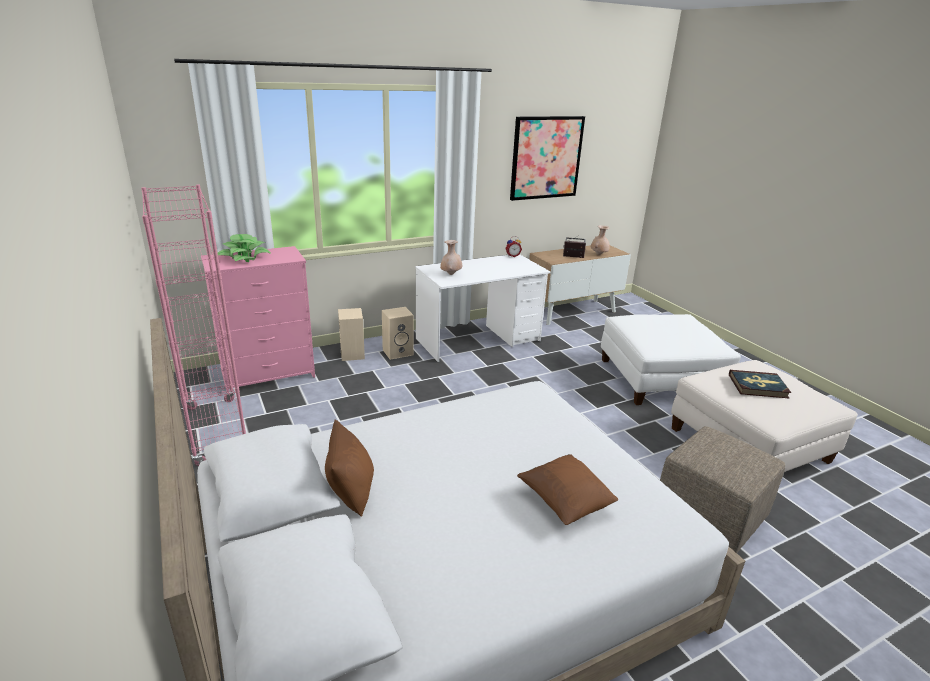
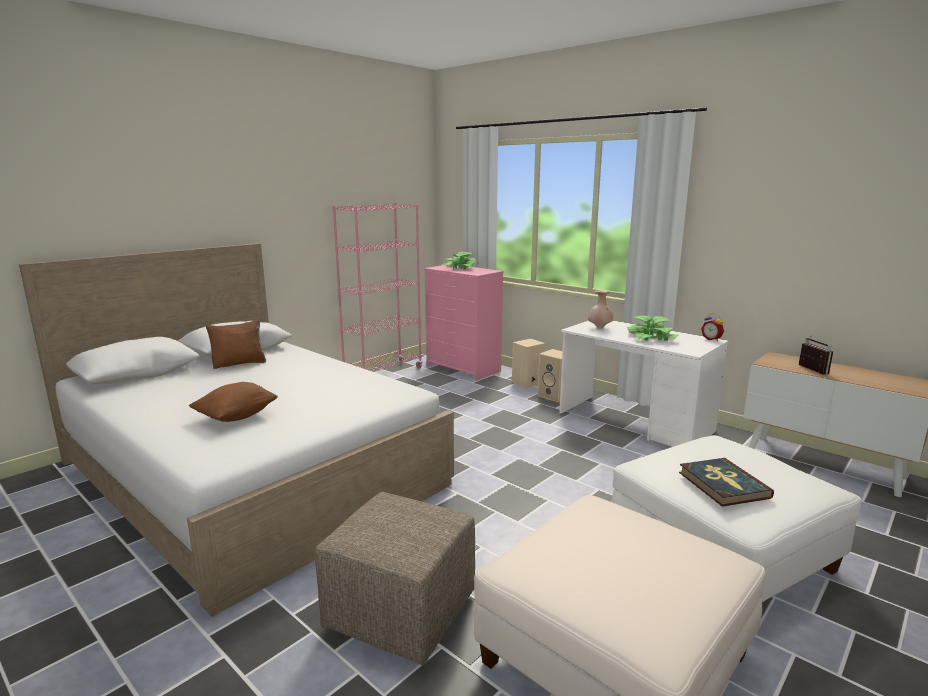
camera: 70 degrees right, 10 degrees down
picture [510,116,585,201] -> none
beige vase [591,225,610,255] -> none
book [729,370,791,398] -> book moved to [679,458,774,507]
none -> potted plant [627,316,679,341]

